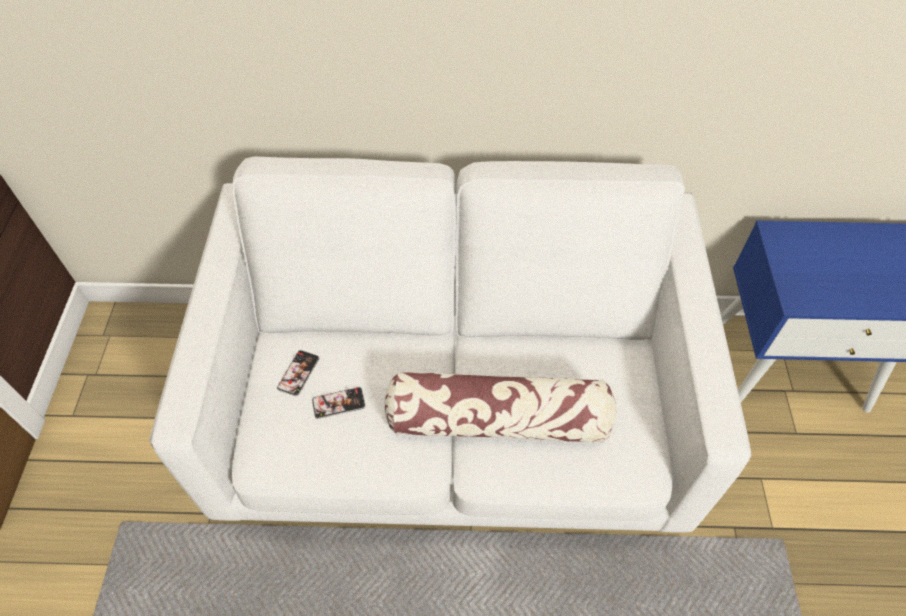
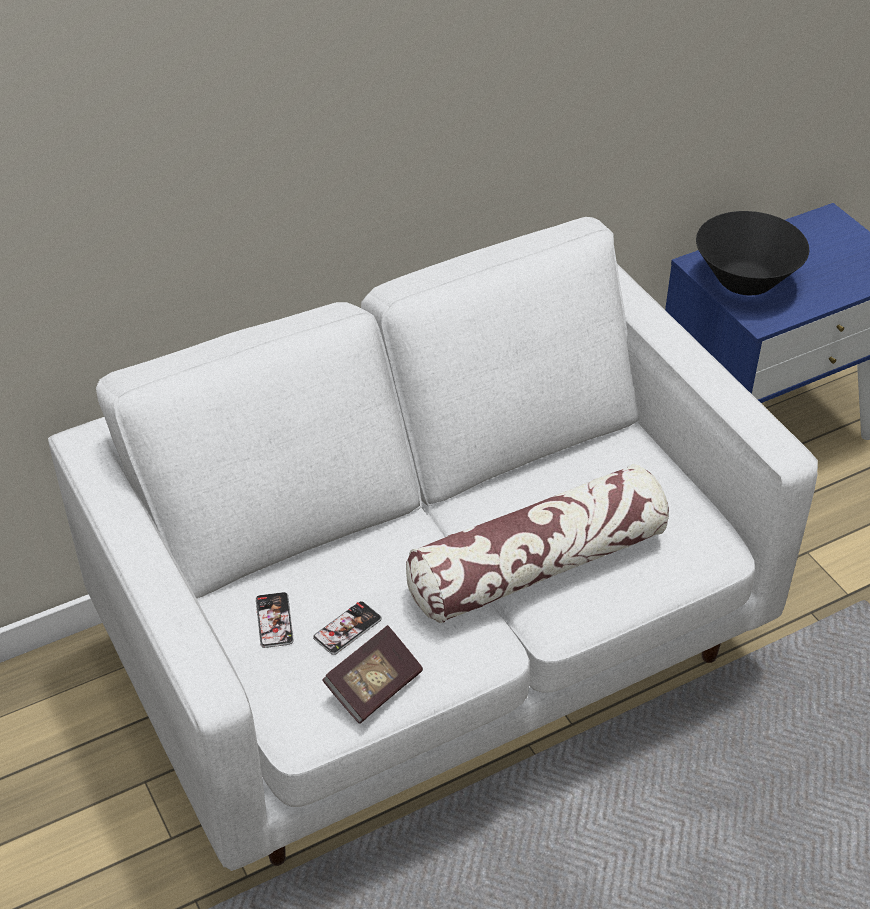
camera: 30 degrees left, 10 degrees down
none -> book [322,625,423,724]
none -> black bowl [696,211,809,295]

